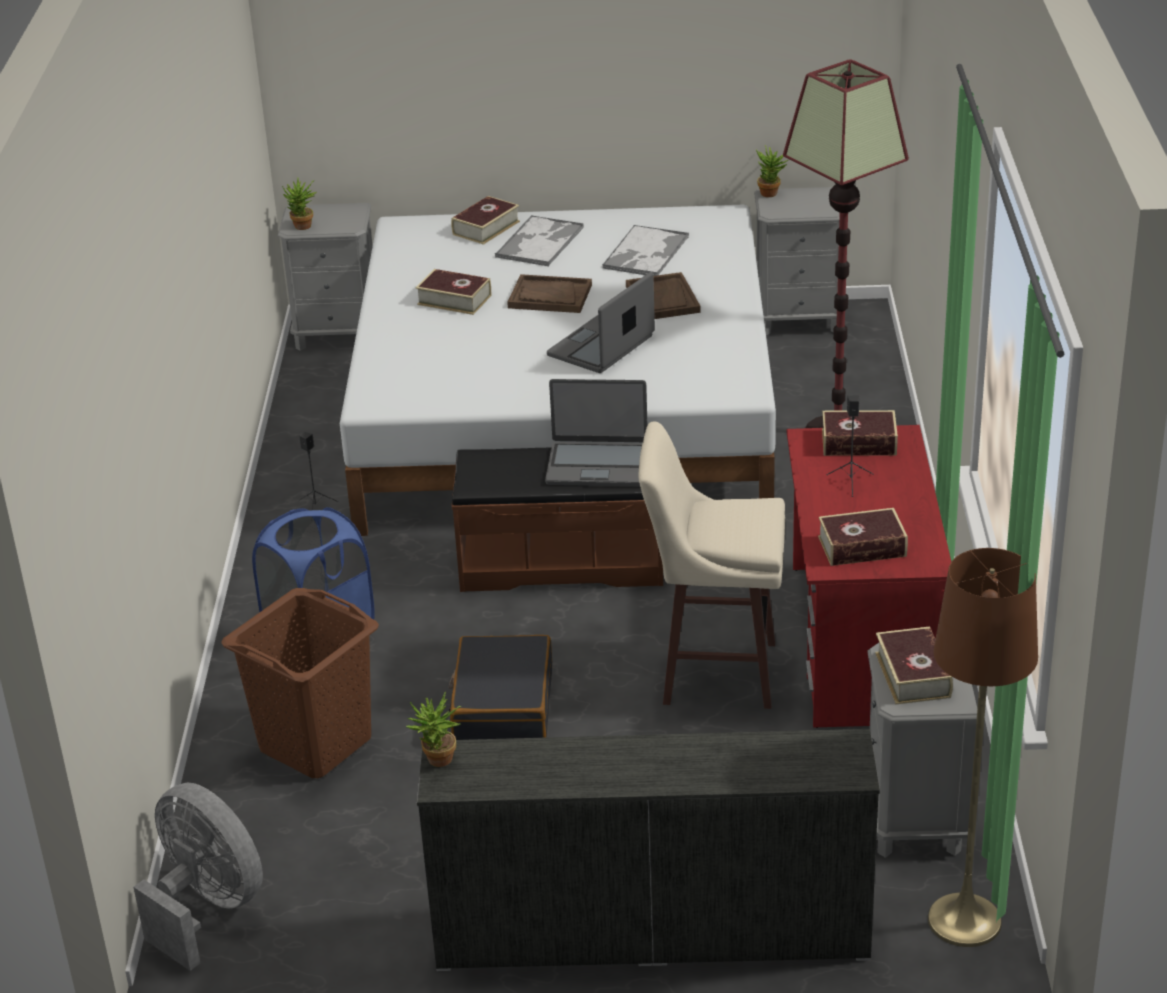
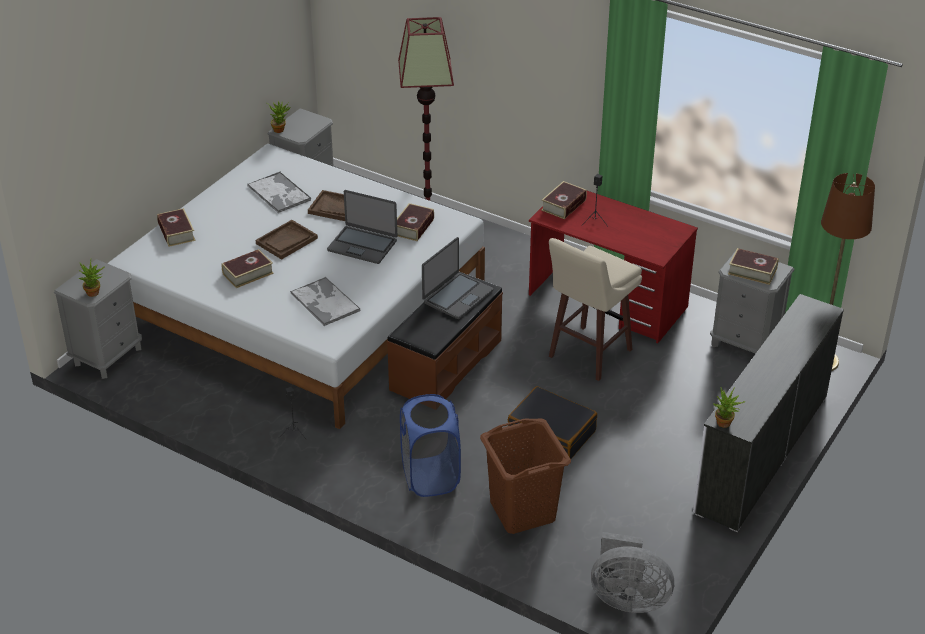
camera: 60 degrees left, 5 degrees up
grey fan [134,783,263,971] -> grey fan turned 150 degrees counterclockwise [591,532,674,613]
tray [495,215,584,266] -> tray moved to [290,277,361,326]
laptop [547,272,655,373] -> laptop turned 45 degrees counterclockwise [327,190,397,264]
book [818,508,908,566] -> book moved to [397,203,434,241]

